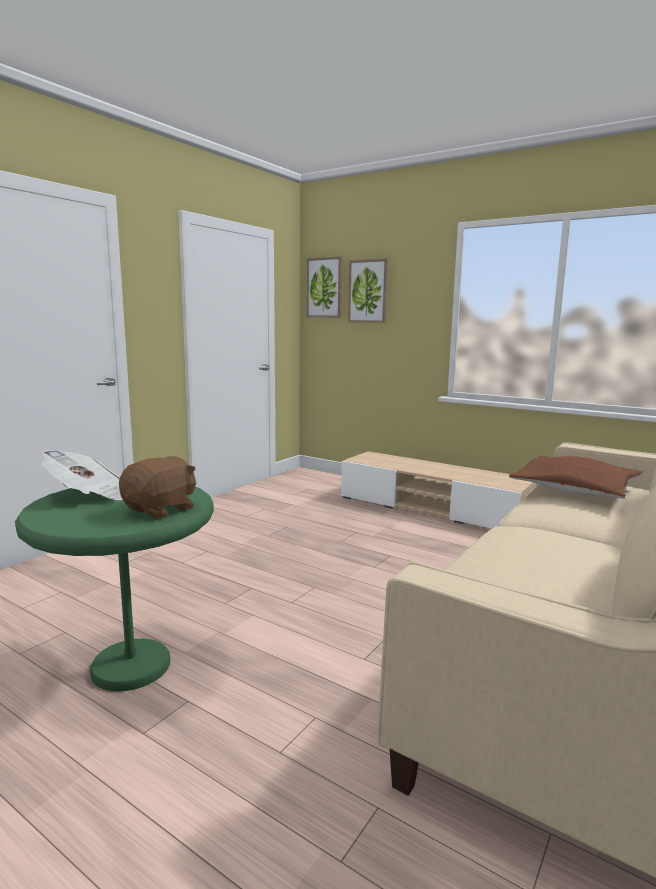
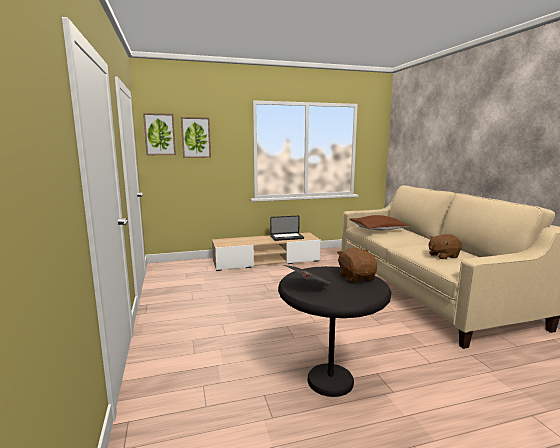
camera: 50 degrees left, 0 degrees up
green side table [15,487,214,691] -> black side table [278,266,391,397]
none -> laptop [270,216,304,241]
none -> brown plush toy [429,234,462,259]

